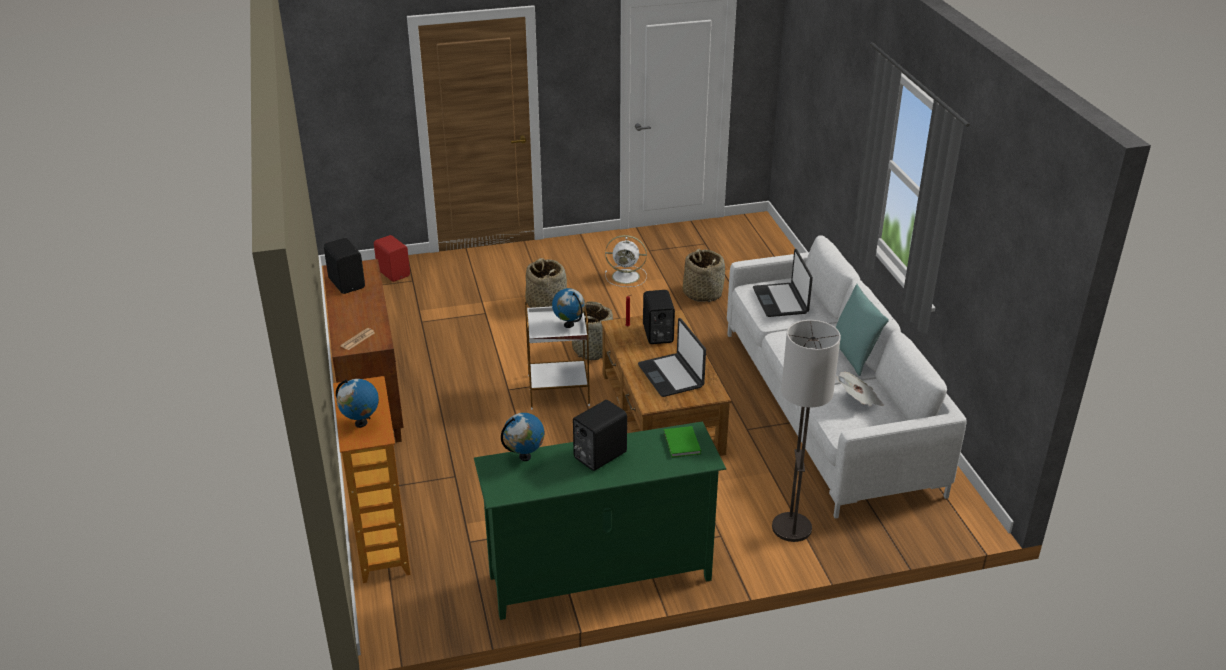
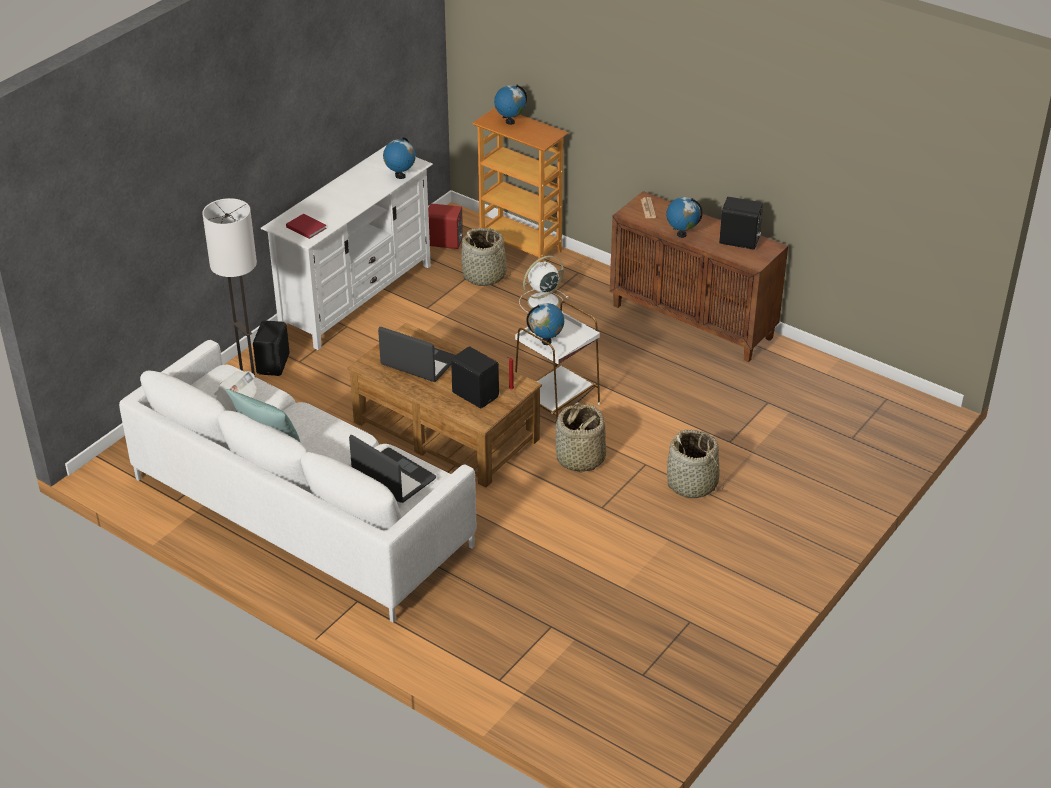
camera: 140 degrees right, 5 degrees up
red speaker [374,235,410,282] -> red speaker moved to [428,203,463,249]
green tv stand [474,422,726,620] -> white tv stand [260,145,433,350]
black speaker [573,400,627,471] -> black speaker moved to [253,320,290,376]
white fan [605,235,647,287] -> white fan moved to [519,255,569,313]
green book [664,426,701,458] -> red book [286,214,327,239]
basket [683,249,725,302] -> basket moved to [461,228,511,286]
none -> globe [667,197,703,238]

